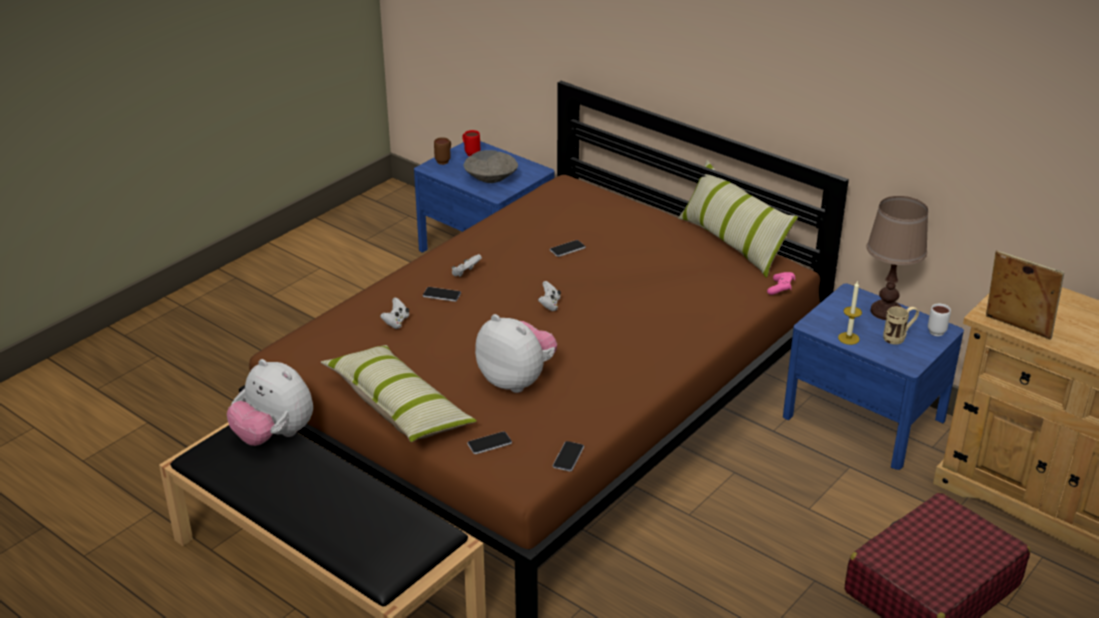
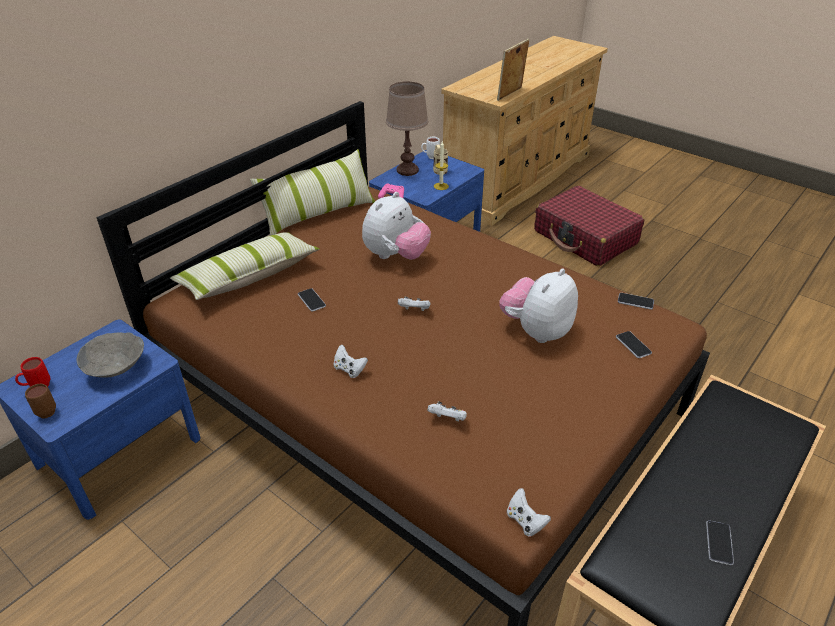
camera: 90 degrees left, 5 degrees up
plush toy [227,359,313,446] -> plush toy moved to [362,192,431,260]
pillow [321,345,477,442] -> pillow moved to [170,232,320,300]
phone [423,287,461,302] -> phone moved to [706,520,734,565]
none -> white game controller [507,488,551,537]

